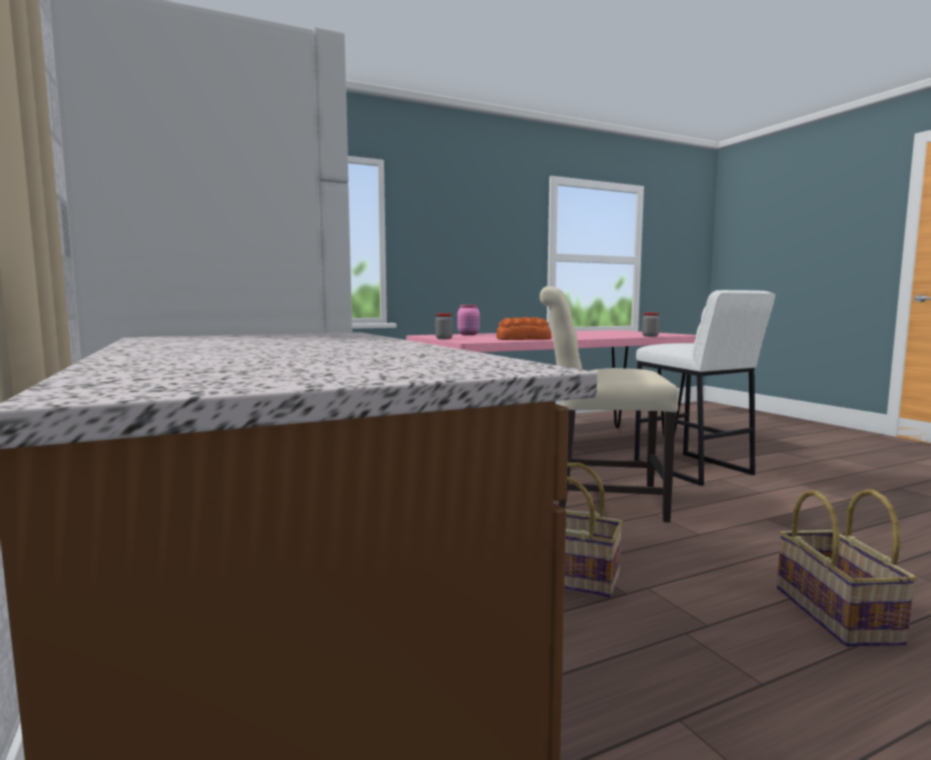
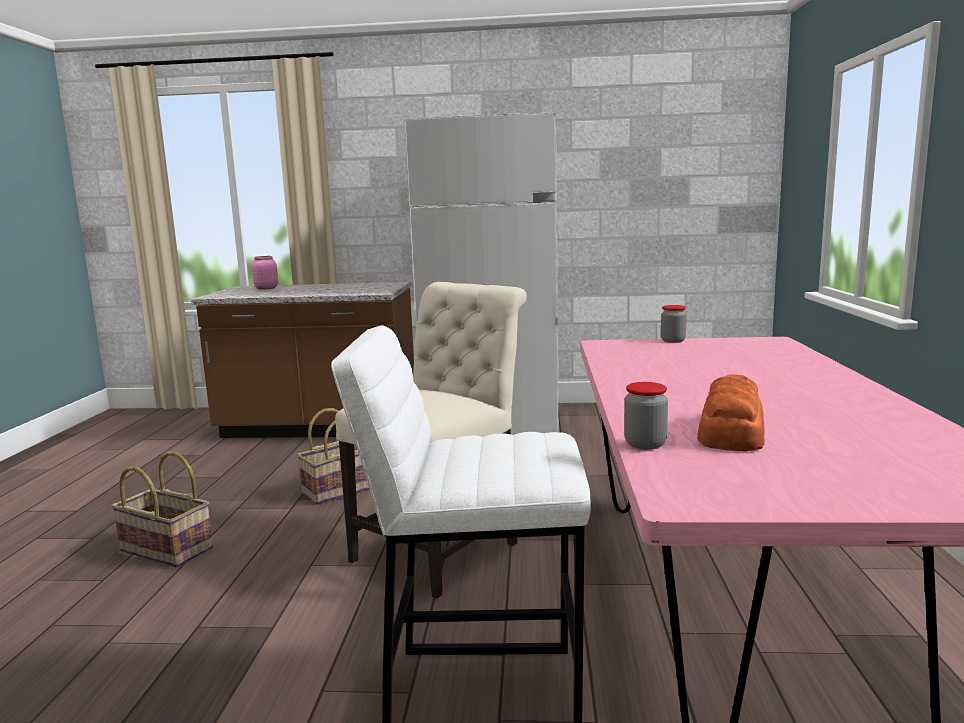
camera: 120 degrees right, 5 degrees up
pink jar [458,305,480,335] -> pink jar moved to [252,256,278,290]
bread [496,317,552,340] -> bread moved to [697,374,765,451]

